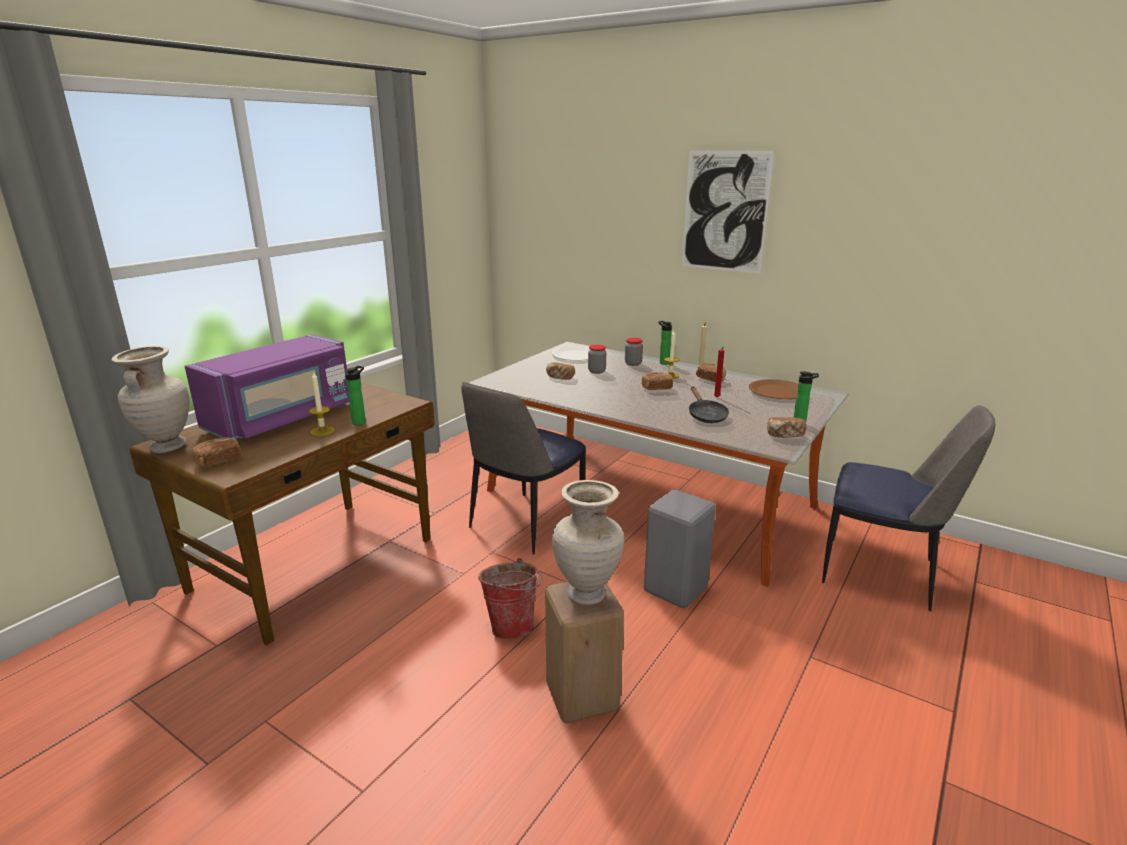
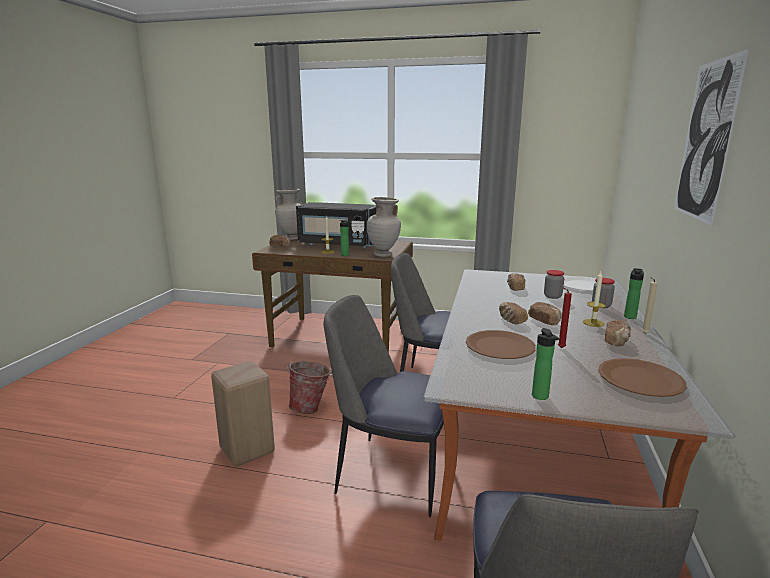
camera: 70 degrees right, 5 degrees down
purple microwave [185,334,349,439] -> black microwave [296,202,376,248]
beige vase [552,480,624,605] -> beige vase moved to [367,197,401,257]
grey stool [644,490,716,608] -> chair [323,295,444,517]
black frying pan [689,386,729,423] -> brown plate [466,330,536,359]
bread [767,417,806,438] -> bread moved to [499,302,528,324]

